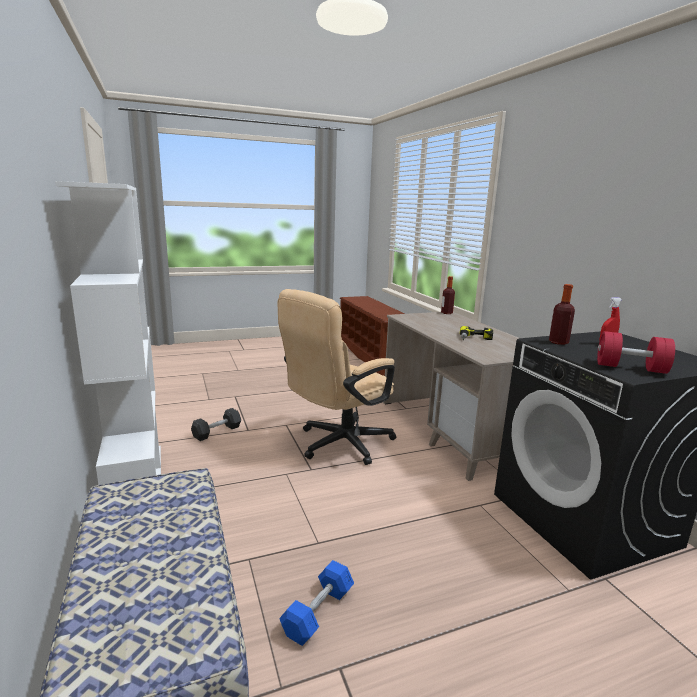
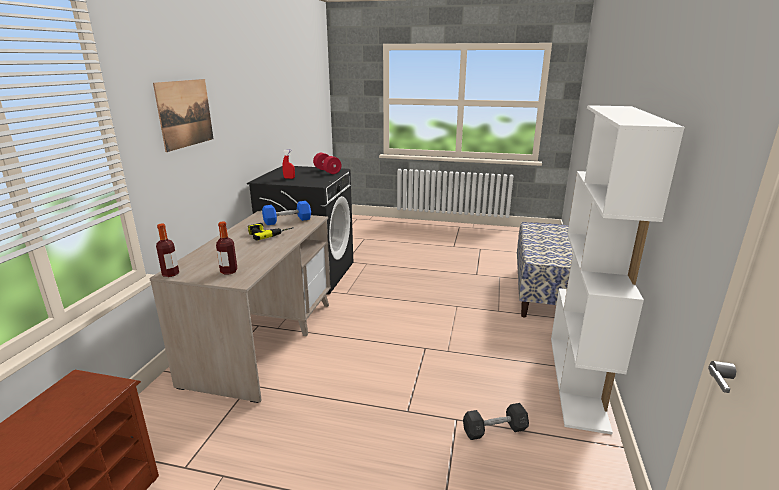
camera: 145 degrees left, 5 degrees up
beige office chair [277,289,396,465] -> none
blue dumbbell [279,560,354,646] -> blue dumbbell moved to [262,201,311,225]
bottle [549,284,575,345] -> bottle moved to [216,222,238,275]
none -> picture [153,79,214,152]

